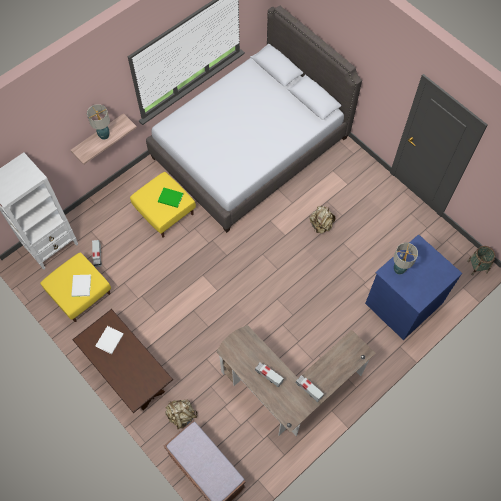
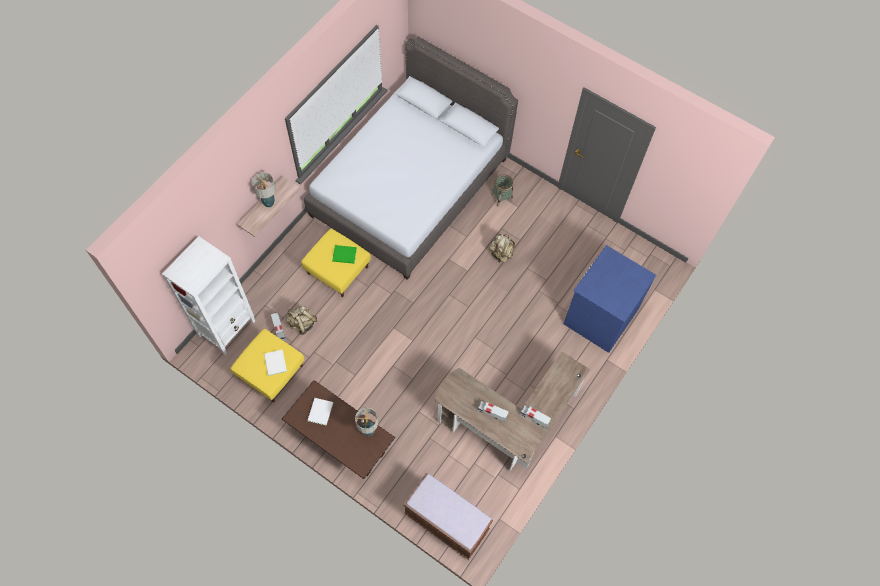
camera: 15 degrees left, 0 degrees up
beige backpack [165,400,197,429] -> beige backpack moved to [286,306,318,335]
table lamp [393,243,418,274] -> table lamp moved to [355,408,378,436]
basket [467,246,495,276] -> basket moved to [491,174,513,207]

